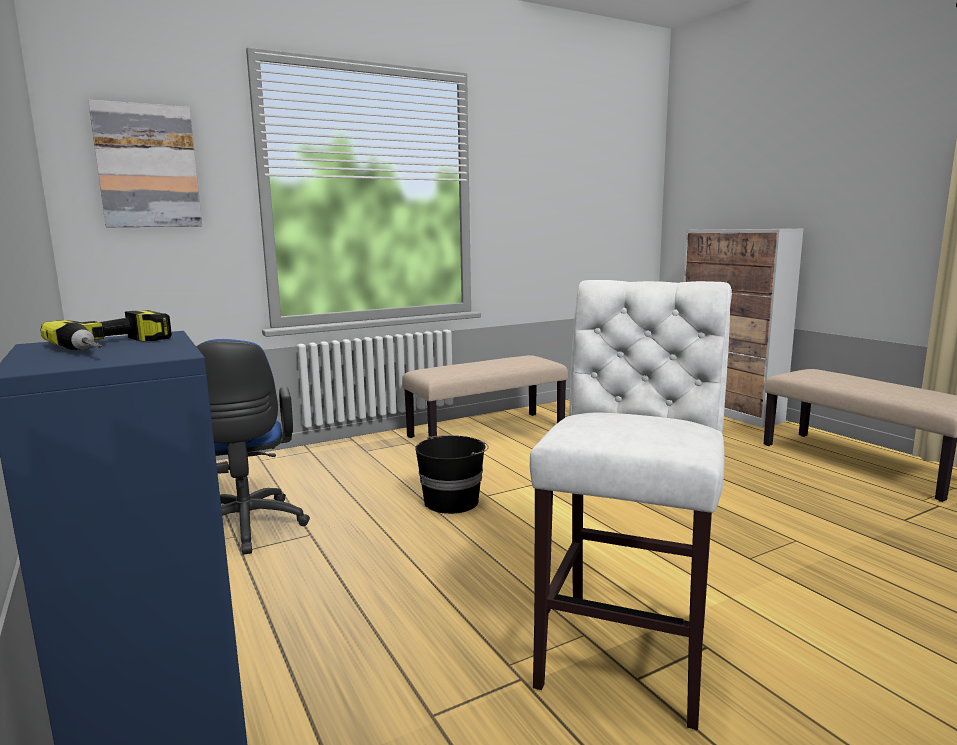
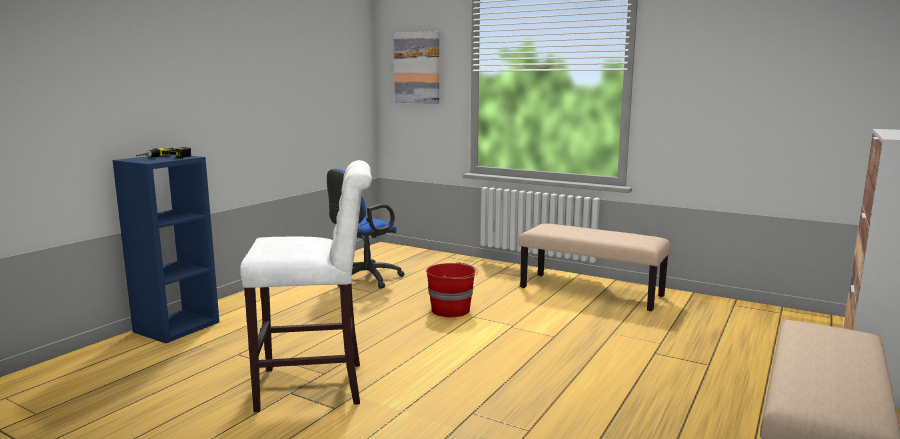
camera: 60 degrees right, 0 degrees up
black bucket [415,435,489,514] -> red bucket [426,262,478,317]

